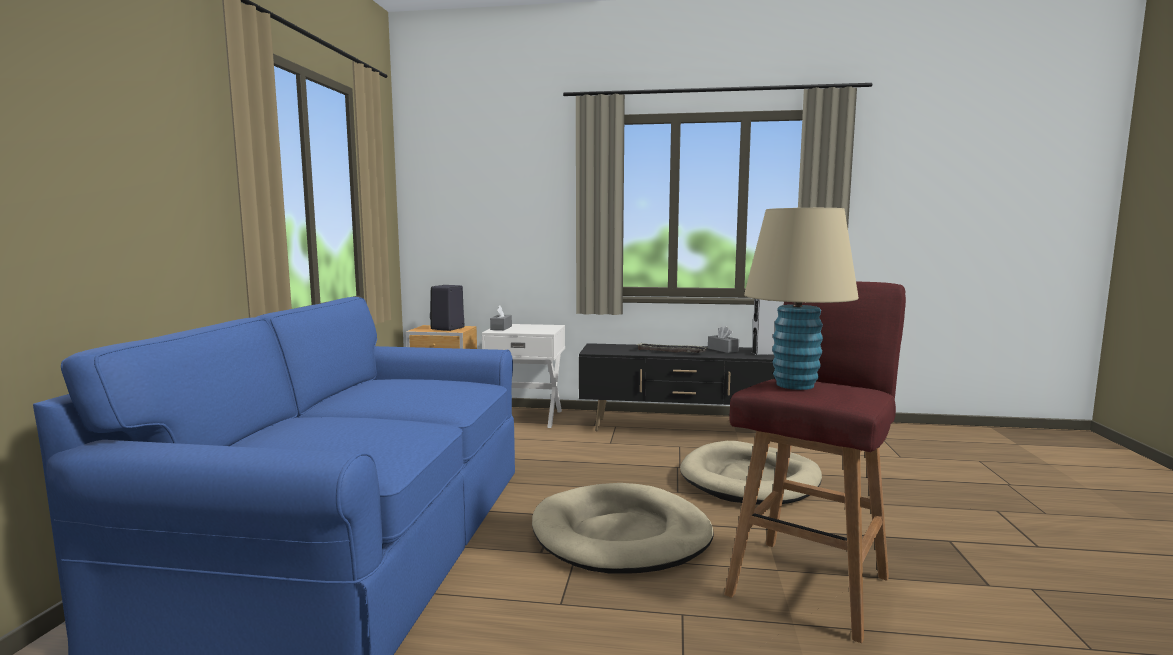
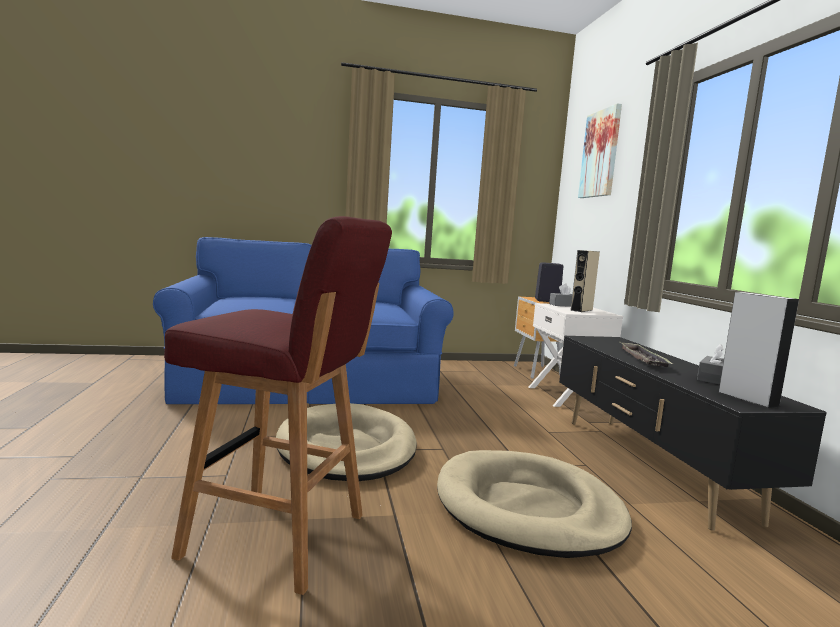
camera: 70 degrees right, 0 degrees up
beige table lamp [744,208,859,390] -> none
none -> beige speaker [570,250,600,312]
none -> picture [578,103,622,198]

